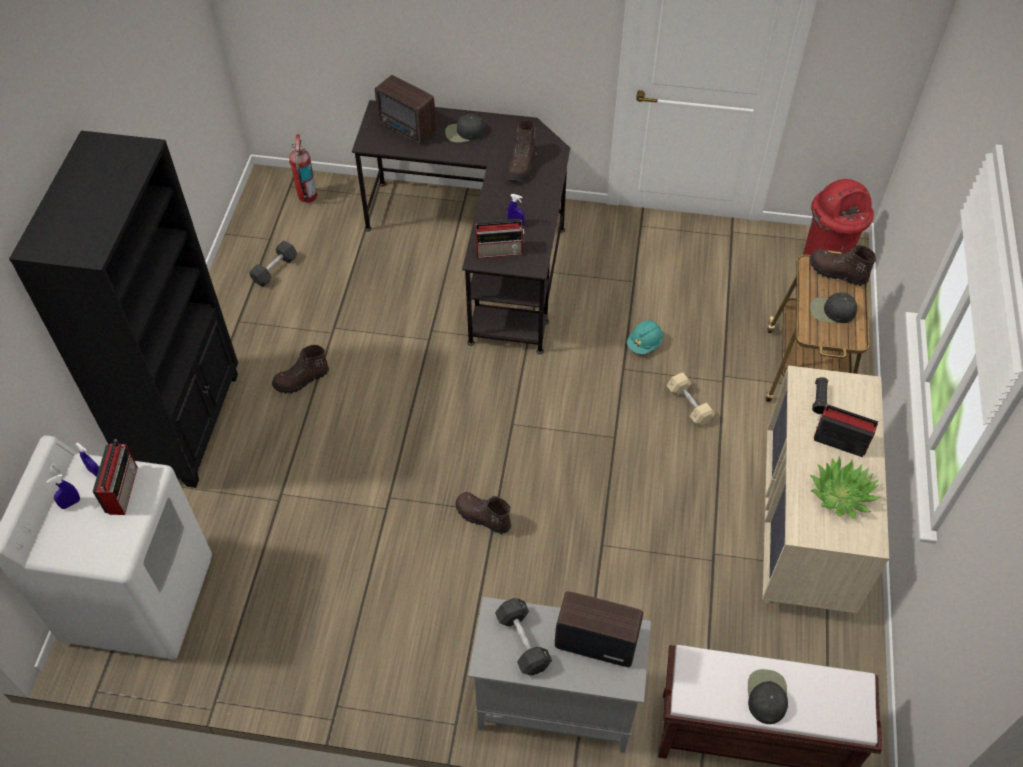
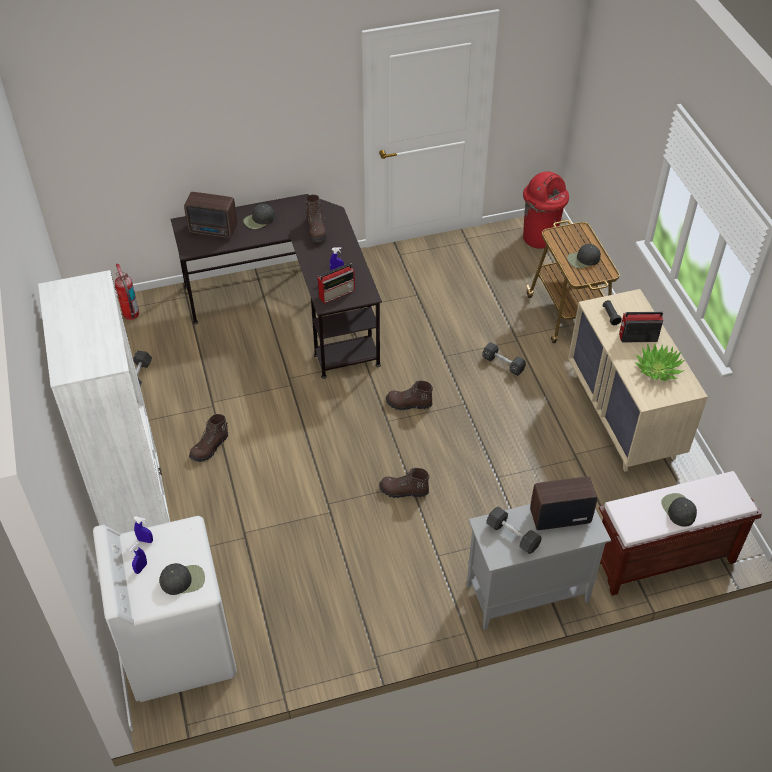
camera: 25 degrees left, 5 degrees down
black bookcase [9,131,238,488] -> white bookcase [38,270,170,534]
radio [92,440,138,515] -> none
turquoise hard hat [627,320,663,354] -> none
beige dumbbell [666,372,715,426] -> black dumbbell [482,342,526,376]
brown boot [810,245,876,286] -> brown boot moved to [386,381,433,410]
none -> black cap [159,563,205,595]

